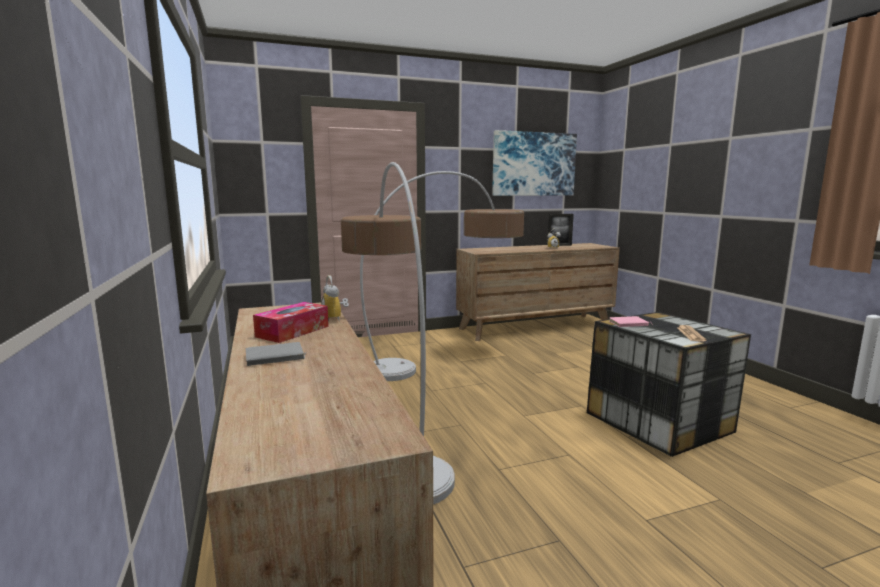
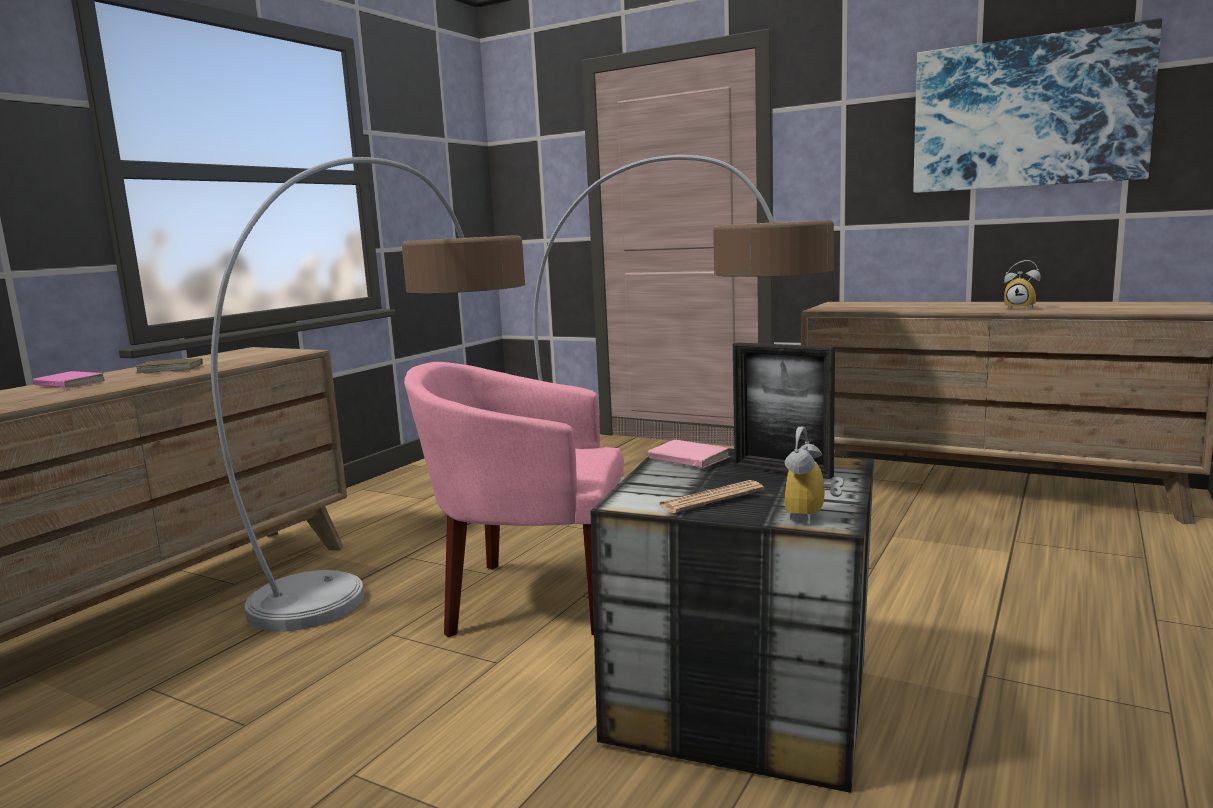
camera: 50 degrees right, 0 degrees up
grey book [246,342,306,366] -> pink book [33,371,105,388]
tissue box [253,302,329,343] -> brown book [136,358,203,373]
alarm clock [321,275,349,322] -> alarm clock moved to [785,427,844,524]
picture frame [548,214,574,246] -> picture frame moved to [733,342,835,479]
none -> pink armchair [404,362,624,637]

